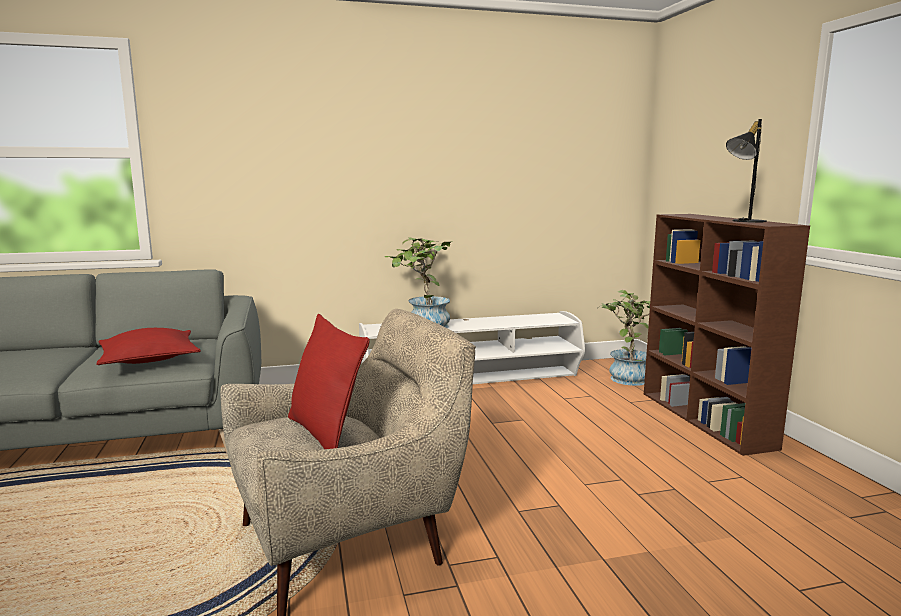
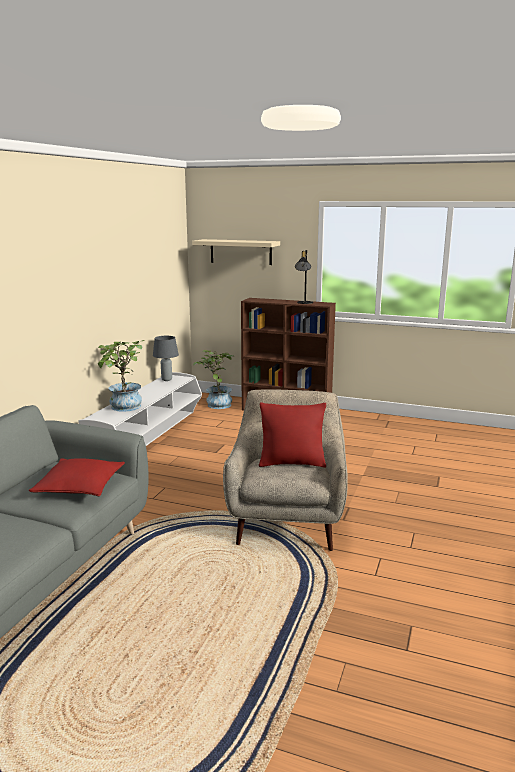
camera: 55 degrees left, 5 degrees up
none -> grey table lamp [153,336,179,381]
none -> beige shelf [192,239,280,265]

